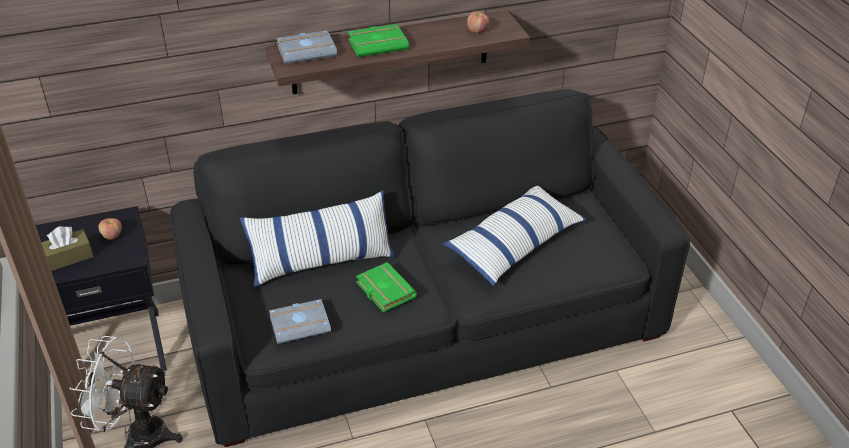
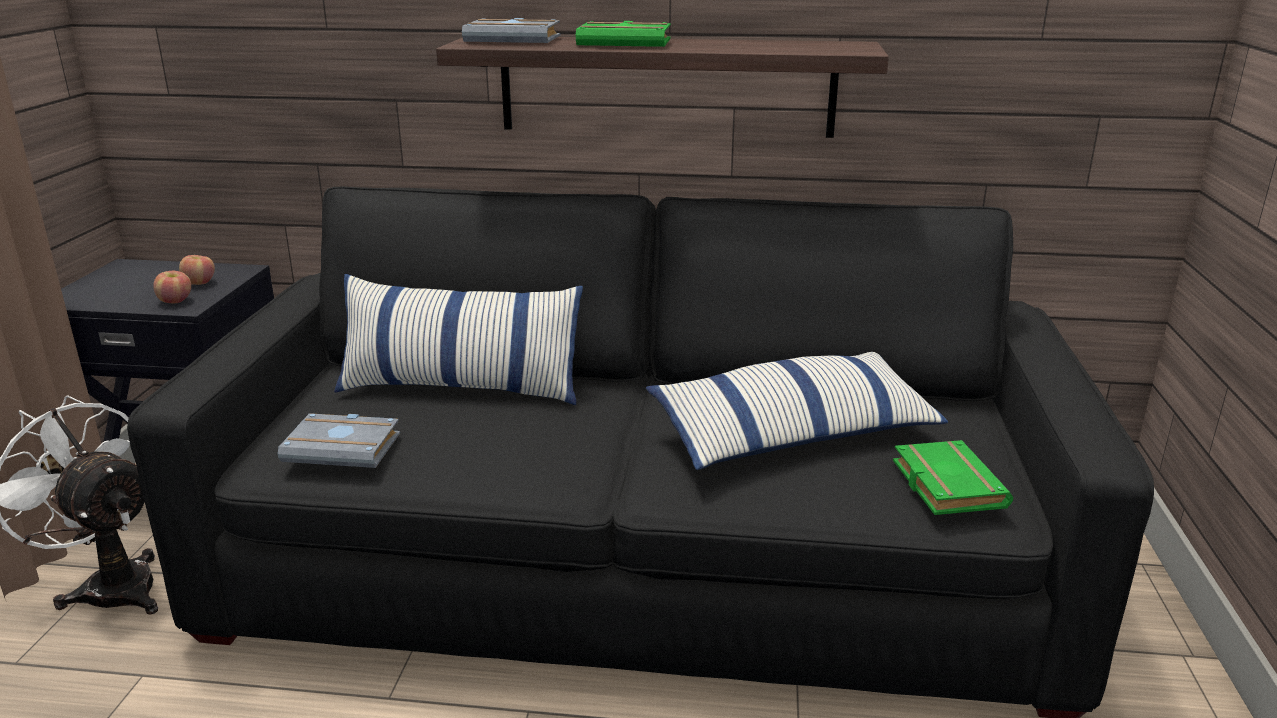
camera: 25 degrees right, 15 degrees down
brown tissue box [41,226,94,271] -> none
green book [356,262,417,313] -> green book moved to [893,440,1013,515]
apple [467,12,489,33] -> apple moved to [153,271,191,303]

